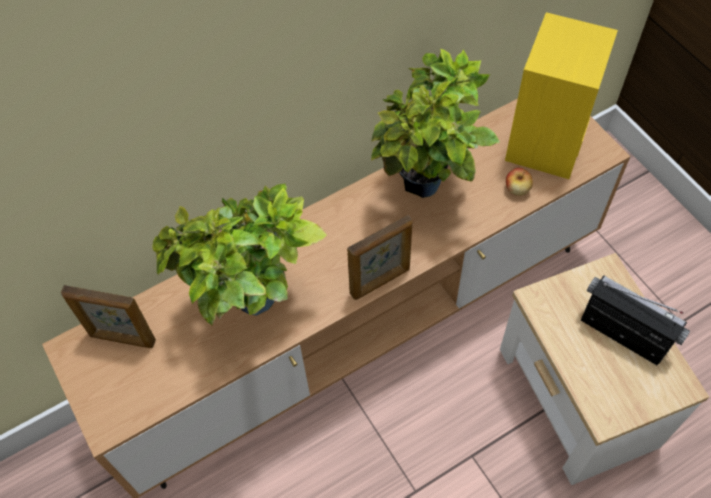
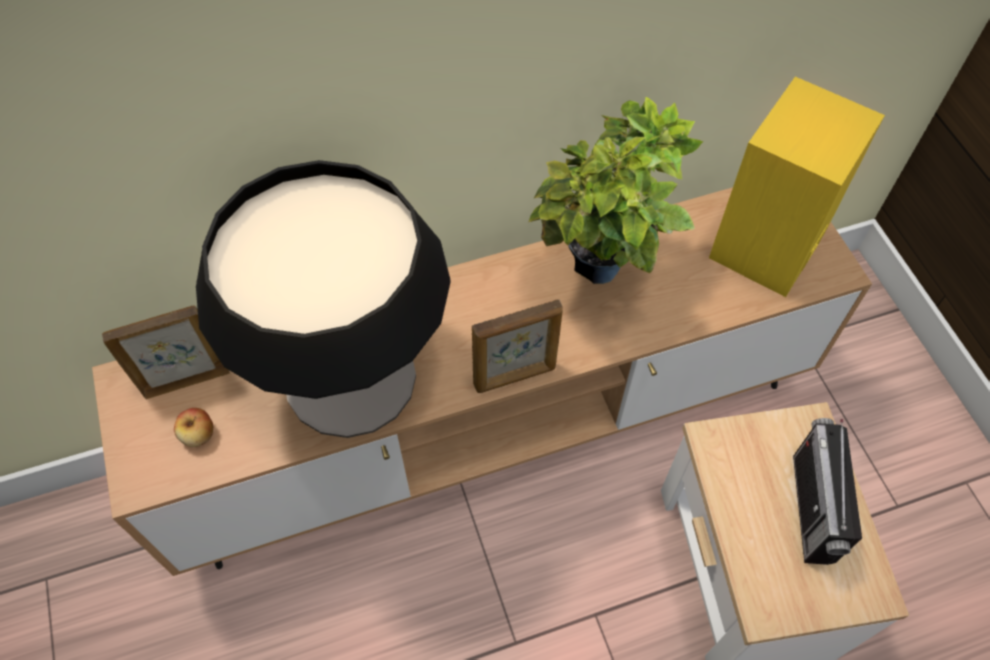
camera: 10 degrees right, 0 degrees up
picture frame [61,285,156,348] -> picture frame turned 135 degrees clockwise [102,305,230,399]
potted plant [152,183,327,325] -> table lamp [196,160,451,438]
apple [506,168,533,196] -> apple moved to [174,408,213,447]
radio [581,275,690,365] -> radio turned 135 degrees counterclockwise [793,418,862,565]

